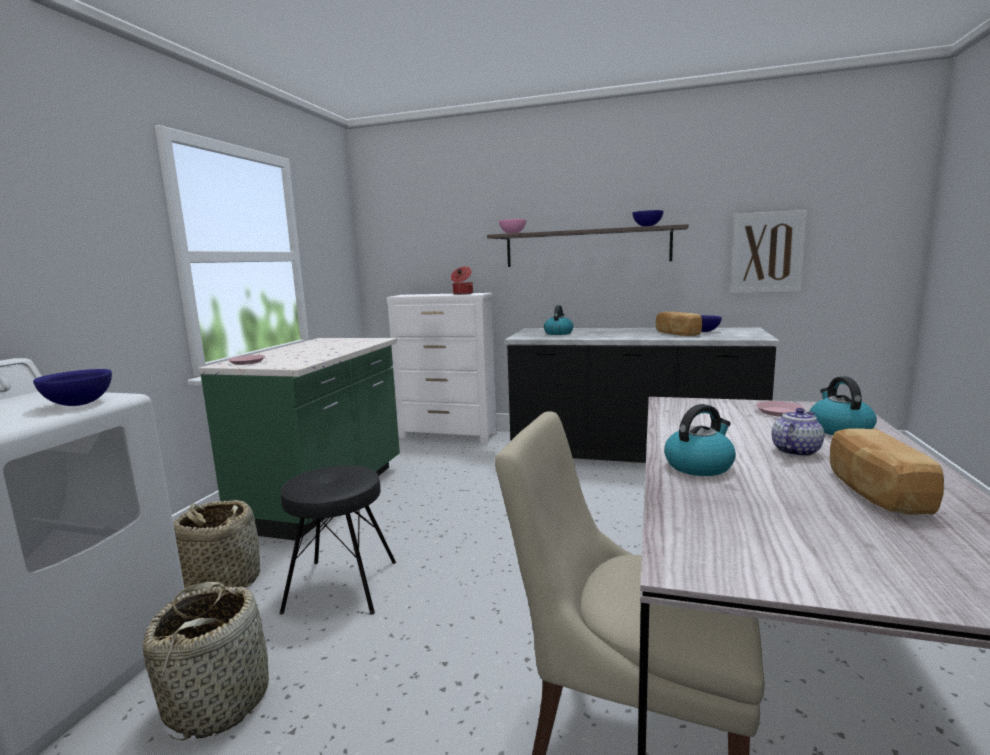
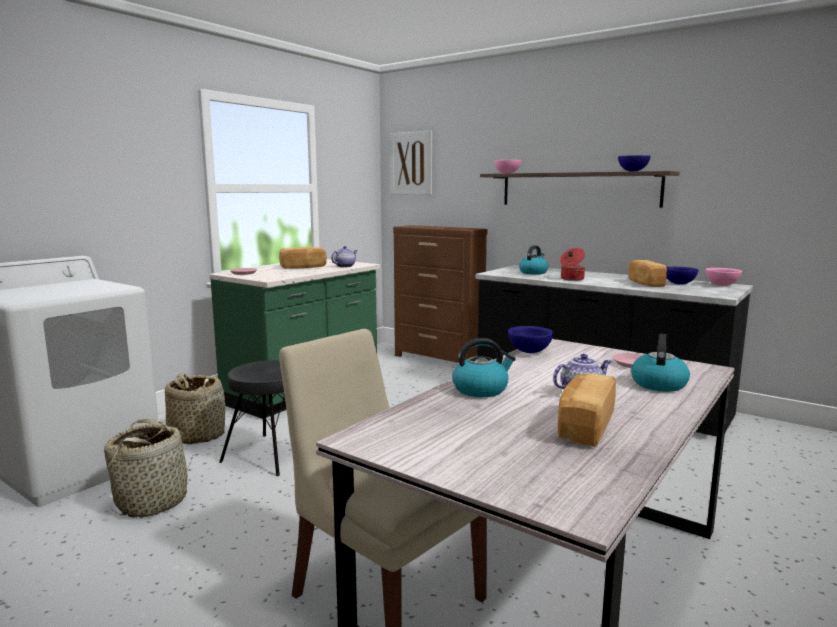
camera: 20 degrees right, 0 degrees up
blue bowl [33,369,112,406] -> blue bowl moved to [508,326,554,353]
white dresser [387,293,497,443] -> brown dresser [393,225,488,363]
cooking pot [451,266,473,295] -> cooking pot moved to [560,248,585,281]
picture [730,210,807,293] -> picture moved to [391,131,432,195]
none -> bread [279,247,327,269]
none -> teapot [331,246,358,267]
none -> pink bowl [705,268,742,286]

